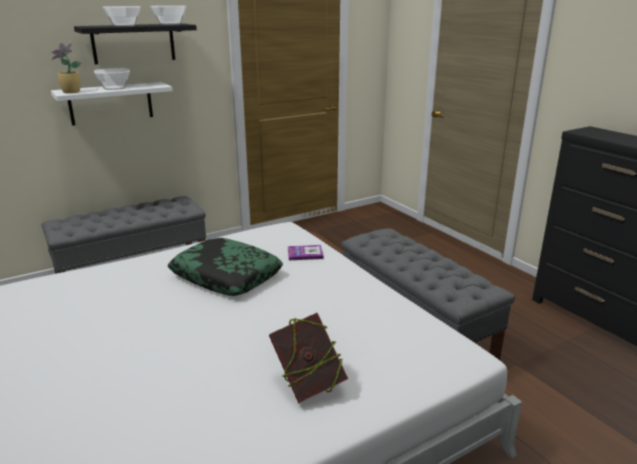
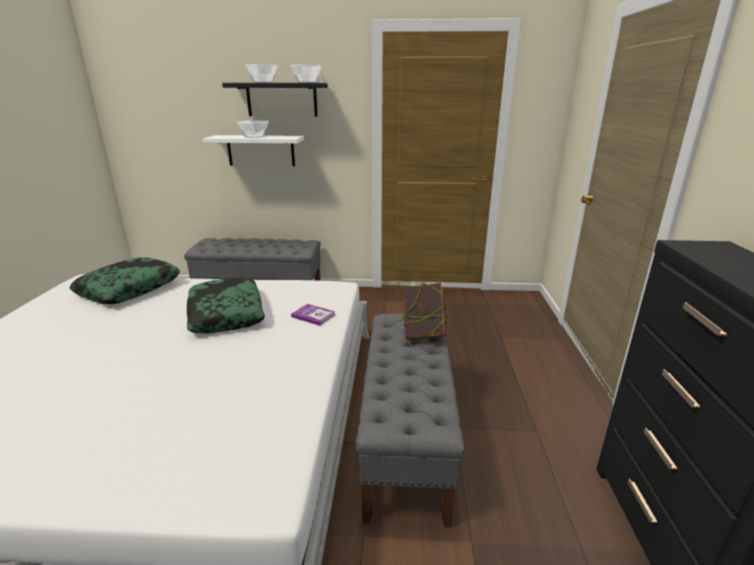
camera: 35 degrees right, 0 degrees up
potted plant [51,43,81,93] -> none
book [269,313,348,403] -> book moved to [402,283,448,340]
none -> pillow [69,257,180,304]

